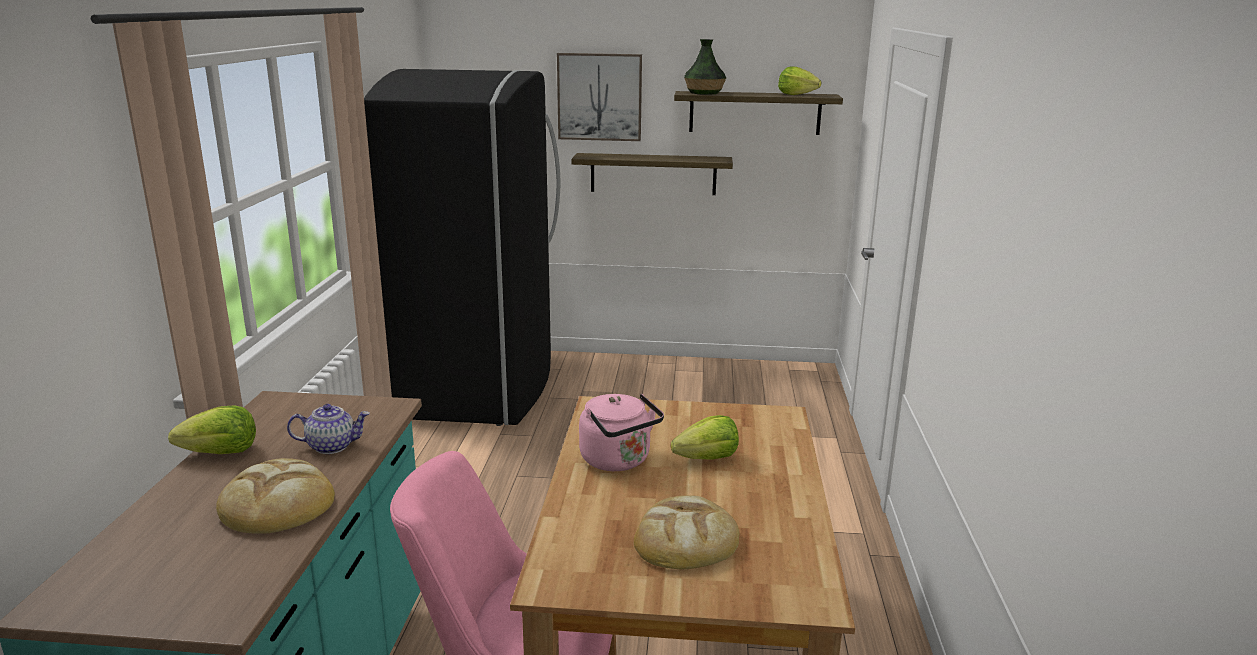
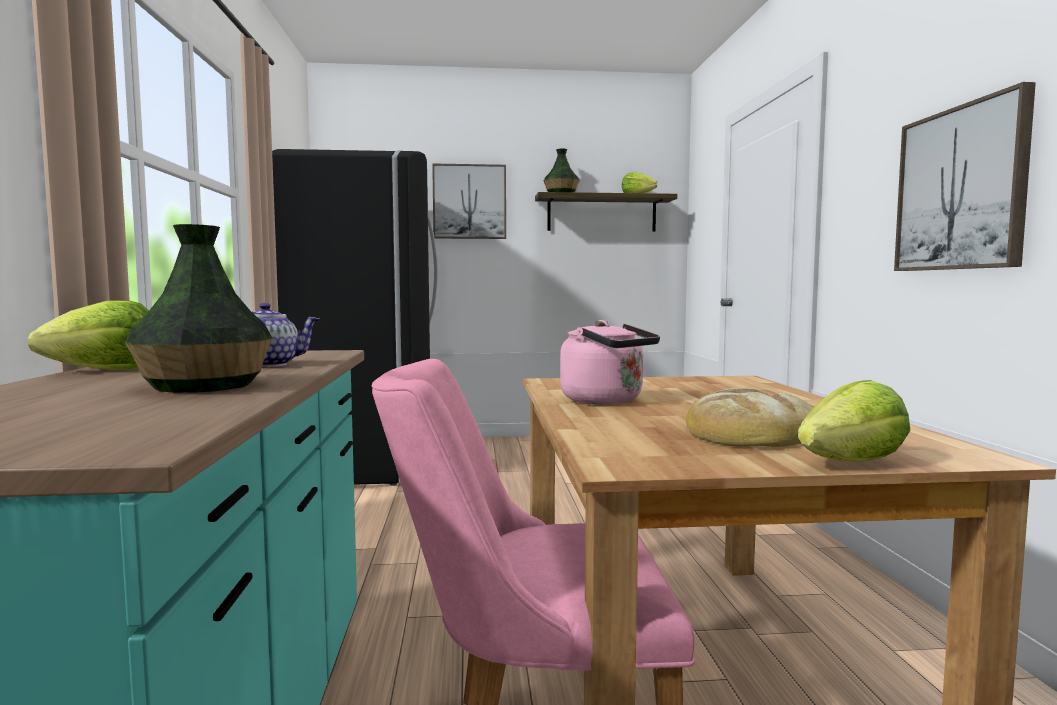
camera: 10 degrees left, 15 degrees down
bread [216,458,335,534] -> vase [125,224,272,393]
shelf [572,153,733,195] -> none
lettuce [671,415,739,460] -> lettuce moved to [798,380,910,461]
none -> picture [894,82,1036,271]

